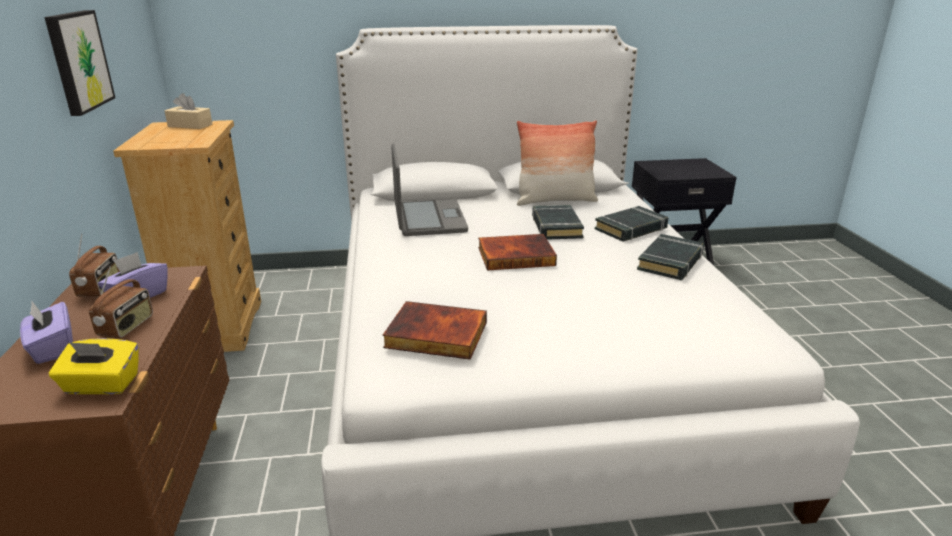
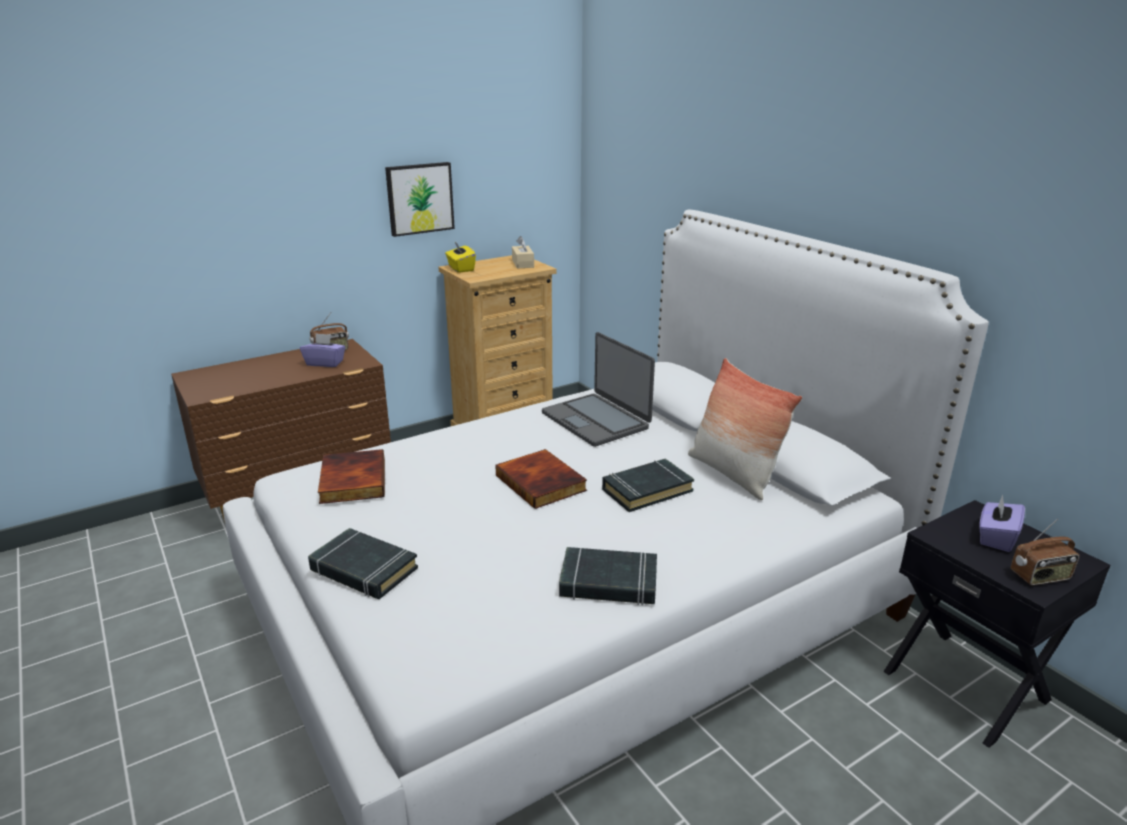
camera: 65 degrees right, 0 degrees up
purple tissue box [20,302,73,364] -> purple tissue box moved to [979,495,1025,552]
yellow tissue box [49,338,139,394] -> yellow tissue box moved to [445,242,476,273]
radio [89,266,153,338] -> radio moved to [1011,518,1079,585]
laptop [391,143,468,236] -> laptop turned 90 degrees clockwise [542,332,655,447]
black book [595,206,668,242] -> black book moved to [308,528,418,599]

